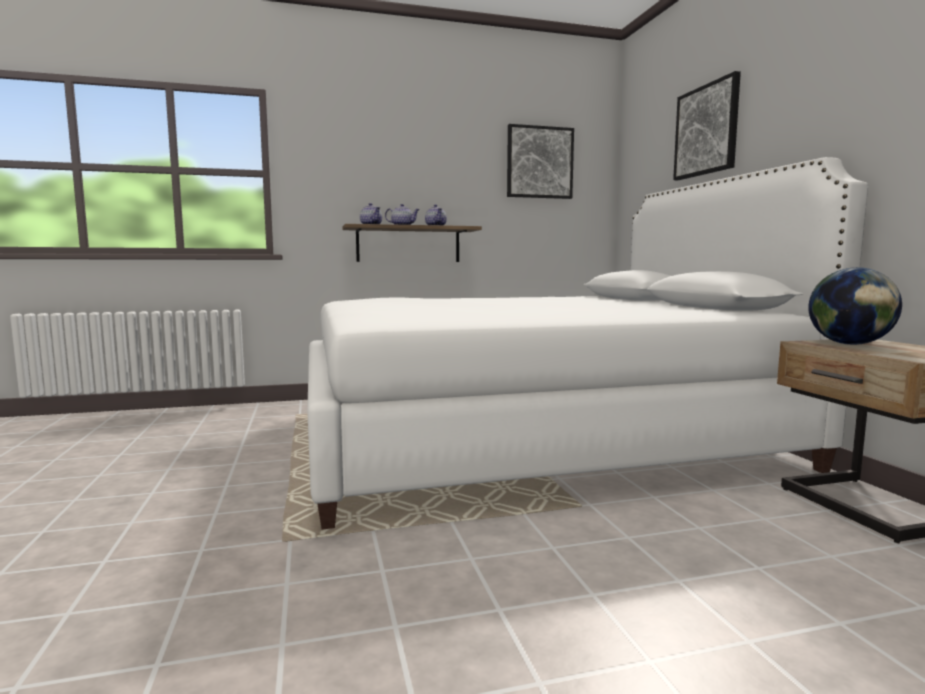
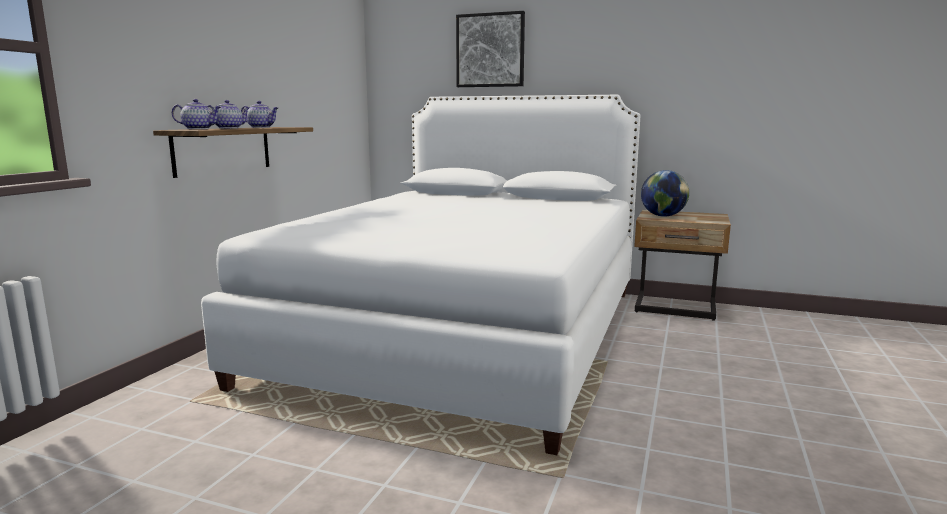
camera: 55 degrees left, 5 degrees up
picture [507,124,574,199] -> none

